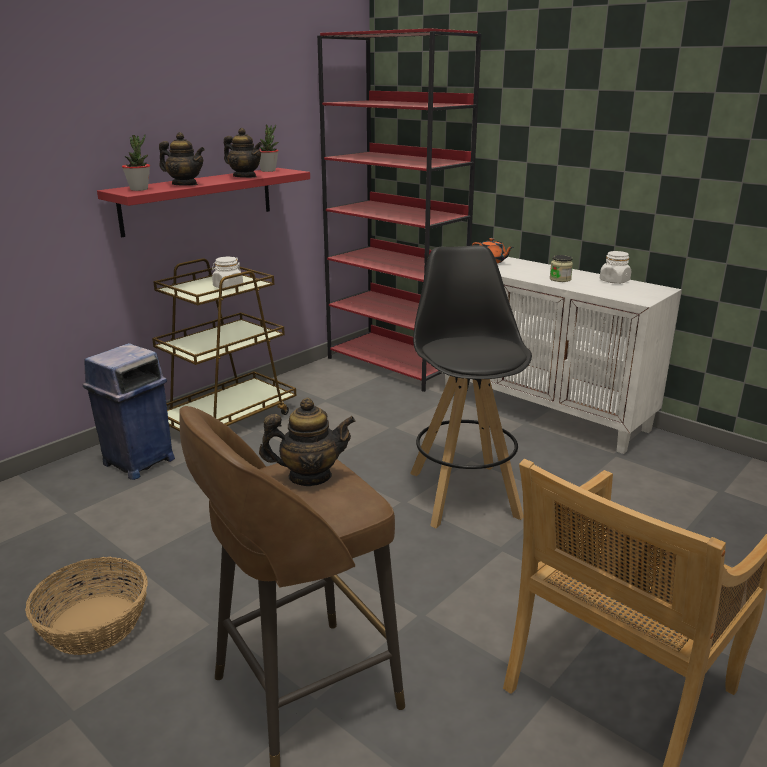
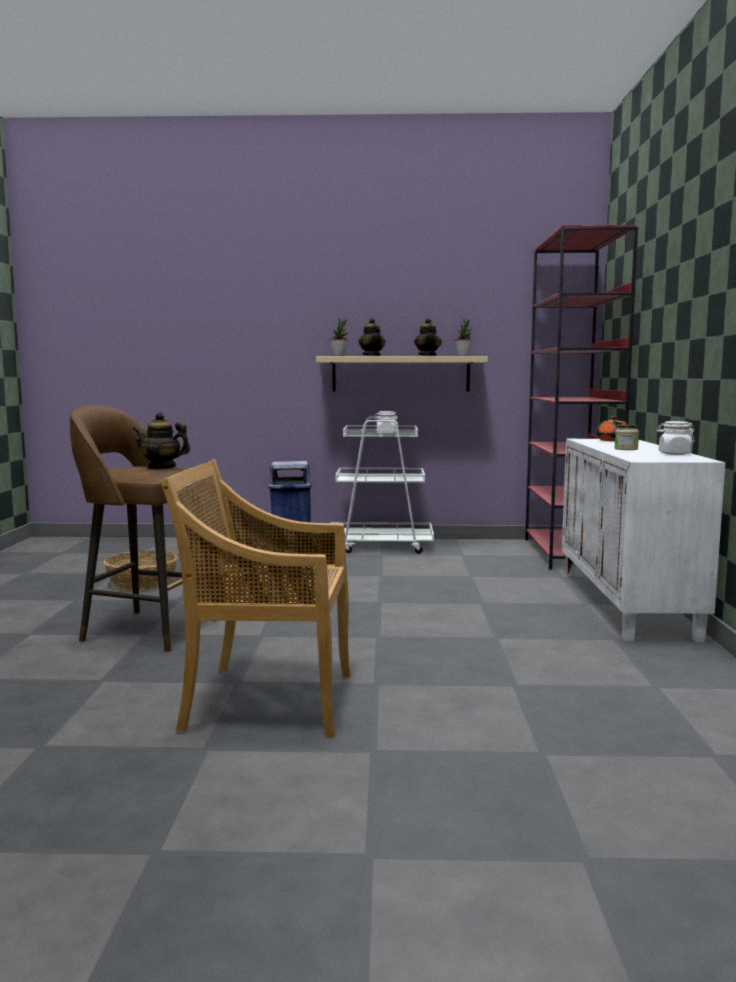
camera: 50 degrees right, 15 degrees down
red shelf [97,168,310,237] -> beige shelf [316,356,488,392]
brown cart [152,258,296,432] -> white cart [331,417,434,554]
teapot [259,398,356,486] -> teapot turned 150 degrees clockwise [133,412,190,469]
black stool [410,245,532,528] -> none

